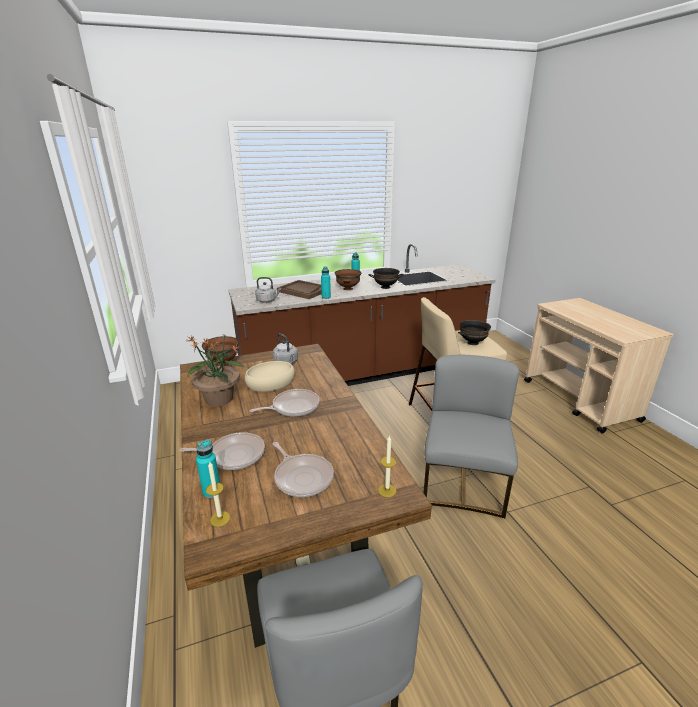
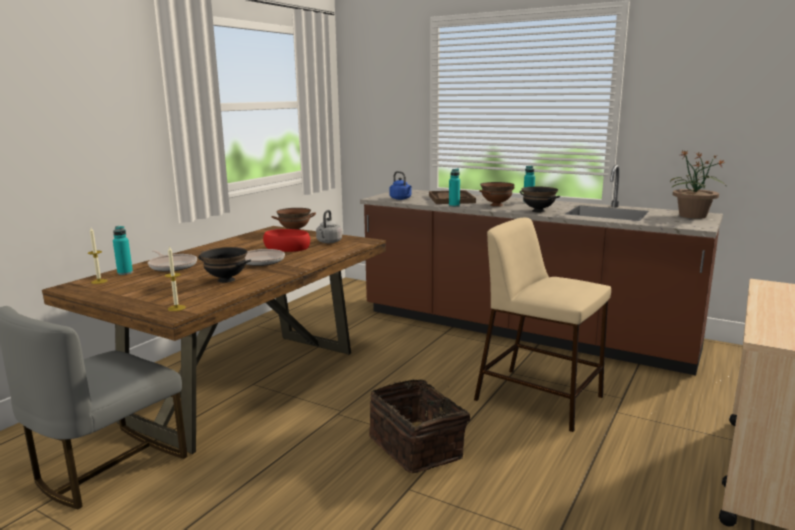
camera: 50 degrees right, 10 degrees down
potted plant [187,334,245,406] -> potted plant moved to [670,150,727,219]
beige bowl [245,361,295,392] -> red bowl [263,229,310,252]
grey kettle [255,277,281,303] -> blue kettle [389,171,412,200]
frying pan [272,442,334,497] -> none
grey chair [424,355,519,518] -> basket [369,380,470,473]
black bowl [458,320,491,345] -> black bowl moved to [198,247,251,283]

